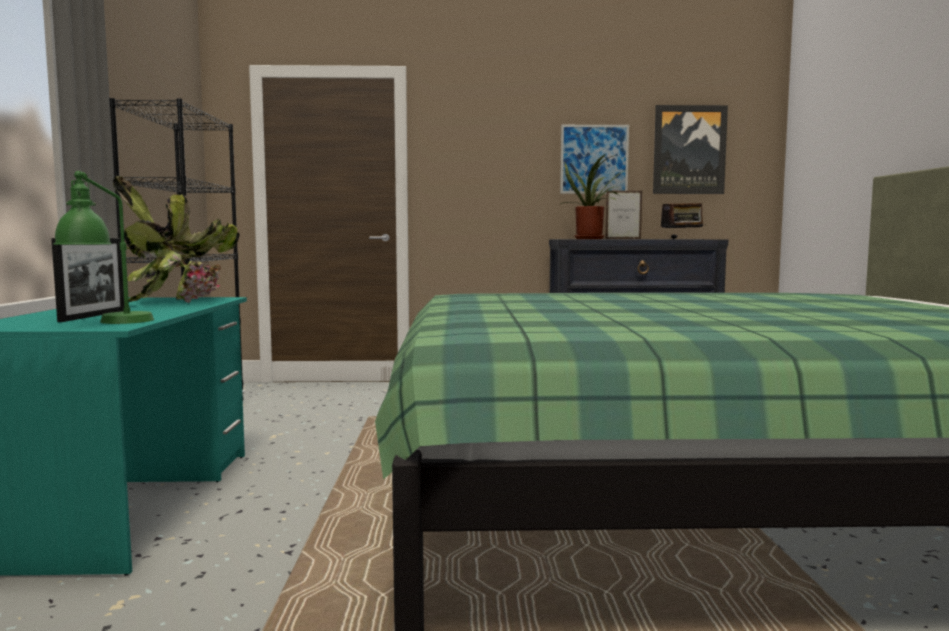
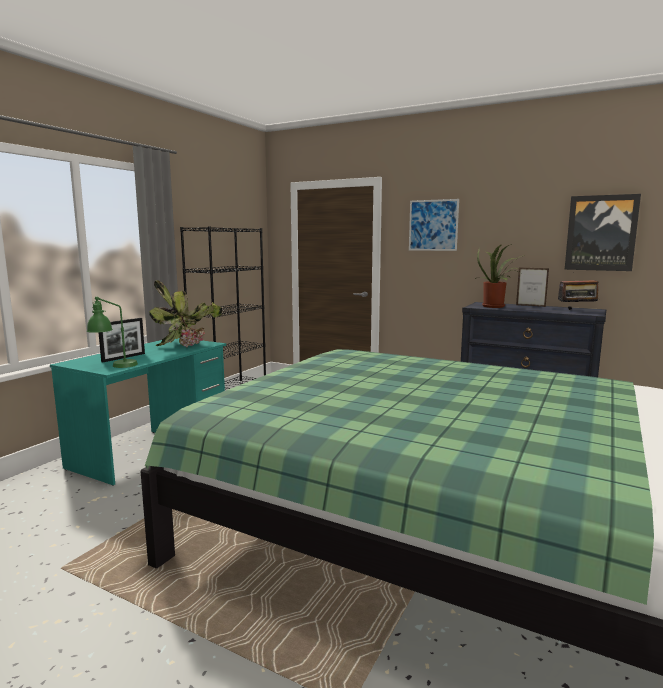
camera: 30 degrees right, 5 degrees up
picture [560,125,629,194] -> picture moved to [409,199,459,251]

